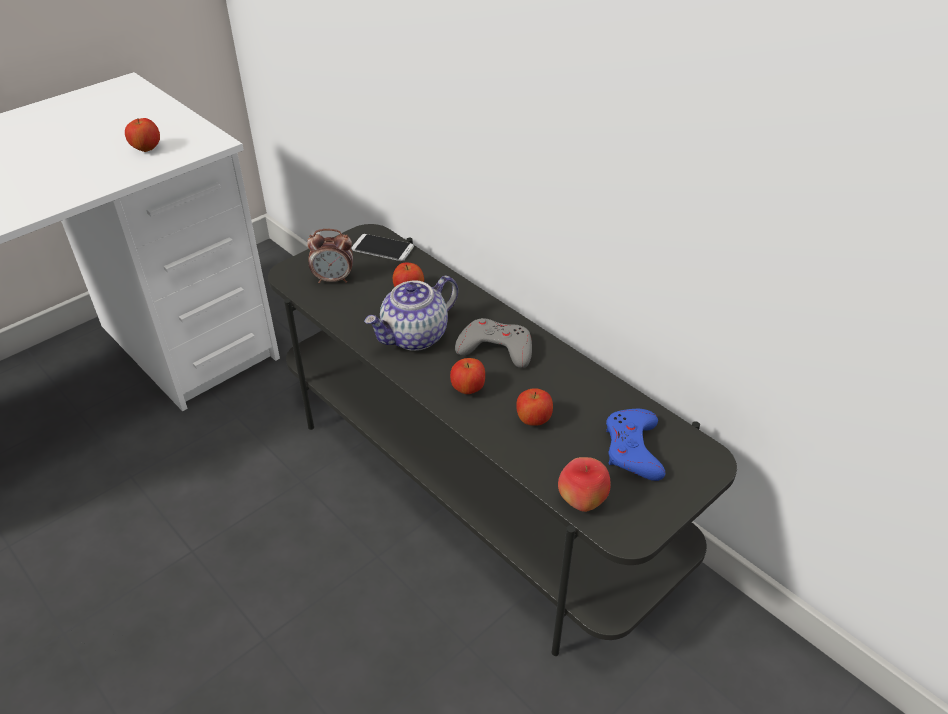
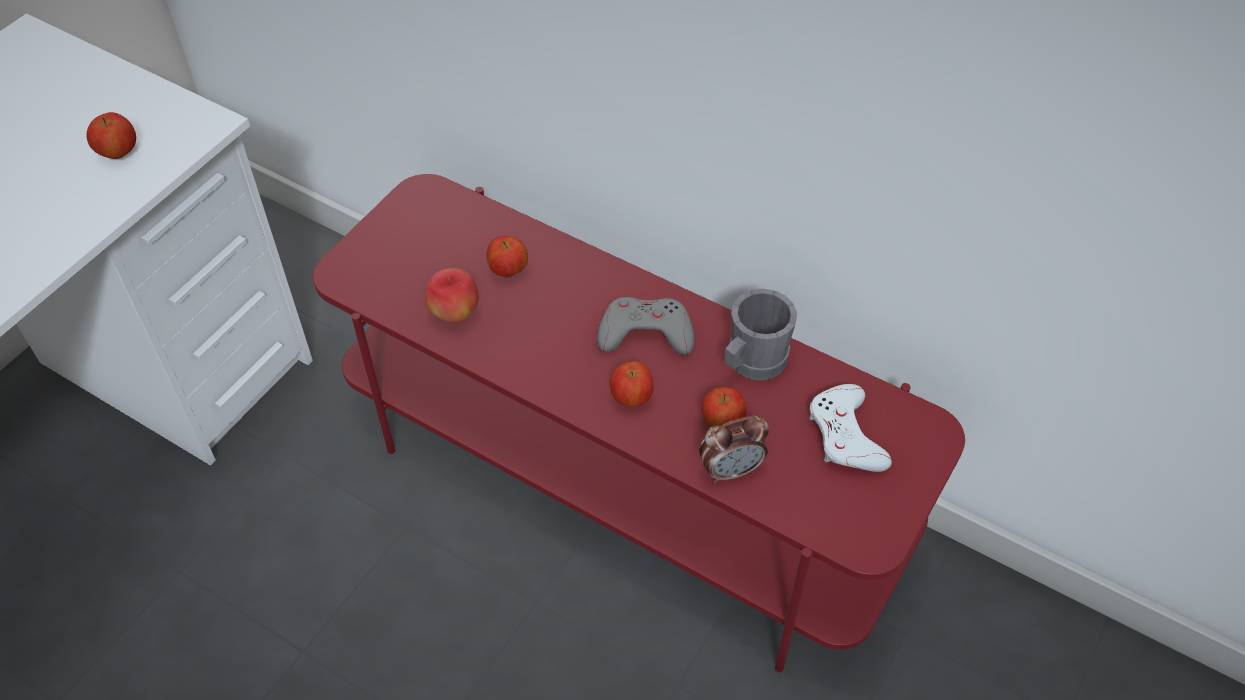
camera: 15 degrees left, 10 degrees up
grey tv stand [268,224,737,656] -> red tv stand [313,174,965,672]
alarm clock [307,229,353,283] -> alarm clock moved to [699,416,769,483]
phone [351,234,414,261] -> none
teapot [364,276,458,351] -> none
apple [558,457,611,512] -> apple moved to [425,268,478,324]
blue game controller [606,409,665,481] -> white game controller [809,384,892,472]
none -> grey mug [725,288,797,380]

